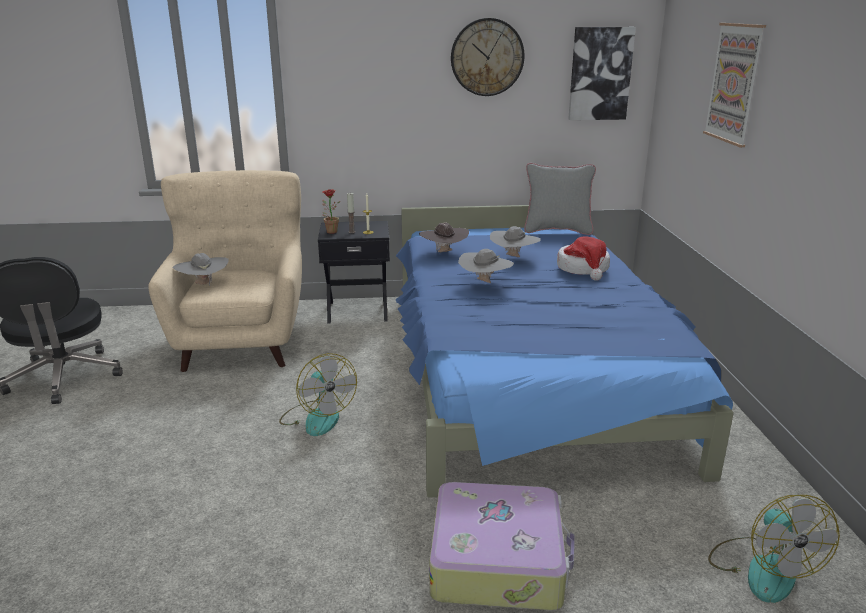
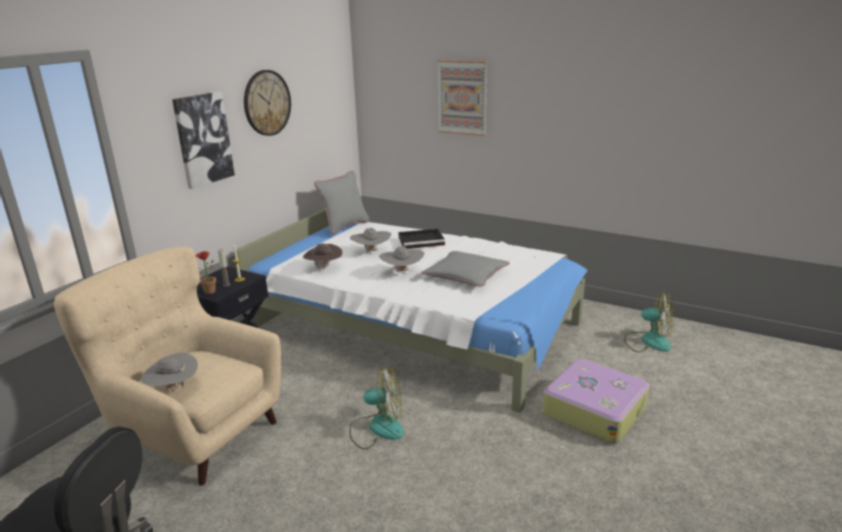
camera: 55 degrees left, 0 degrees up
blue bed [396,205,734,498] -> white bed [236,209,588,413]
hat [557,236,610,281] -> black tray [399,229,445,249]
picture [568,27,636,120] -> picture moved to [172,92,235,189]
none -> grey pillow [422,251,510,287]

